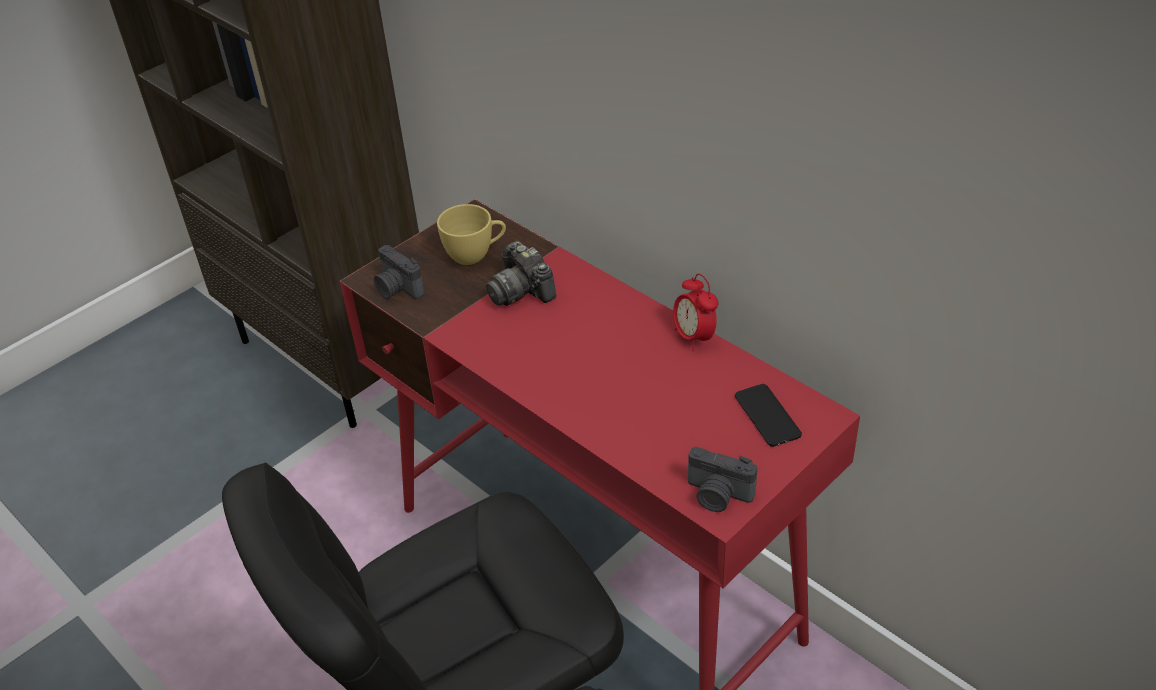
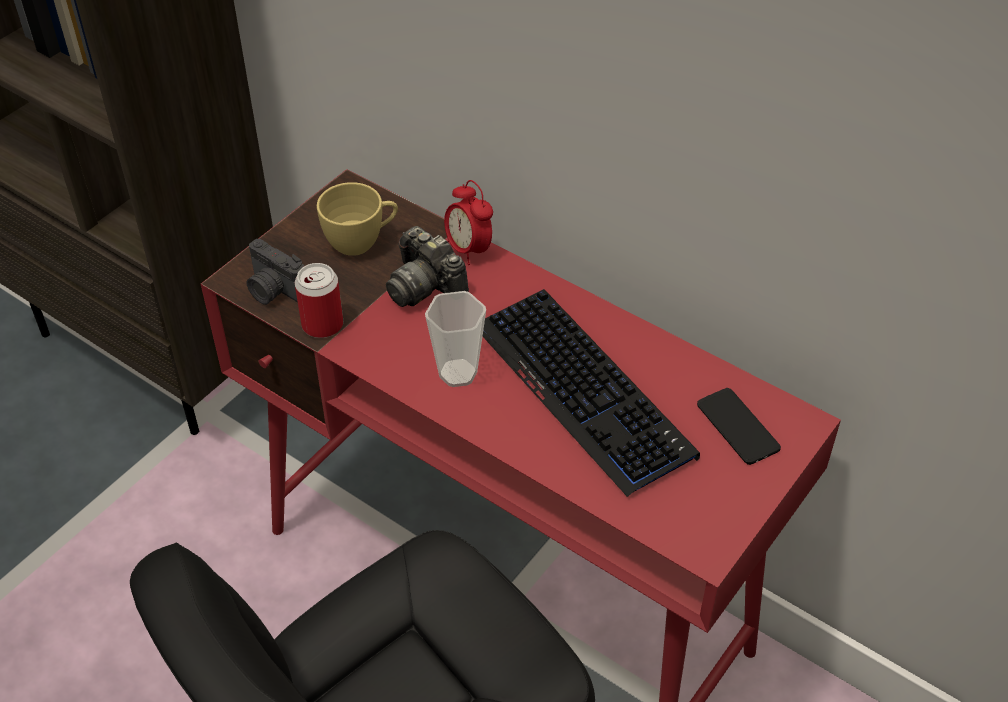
camera: 10 degrees left, 5 degrees up
alarm clock [673,274,718,351] -> alarm clock moved to [444,180,493,265]
camera [688,447,757,512] -> none
none -> can [295,263,343,338]
none -> cup [425,291,486,387]
none -> keyboard [483,289,700,497]

